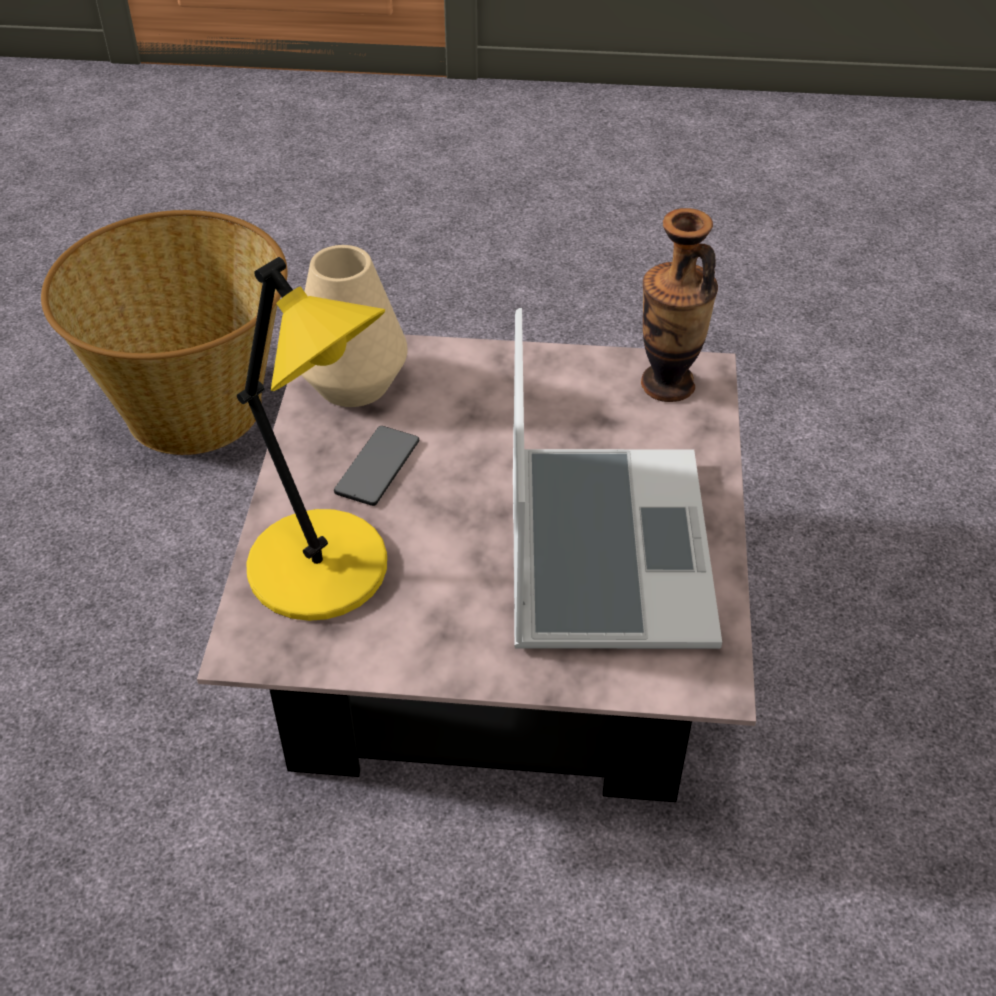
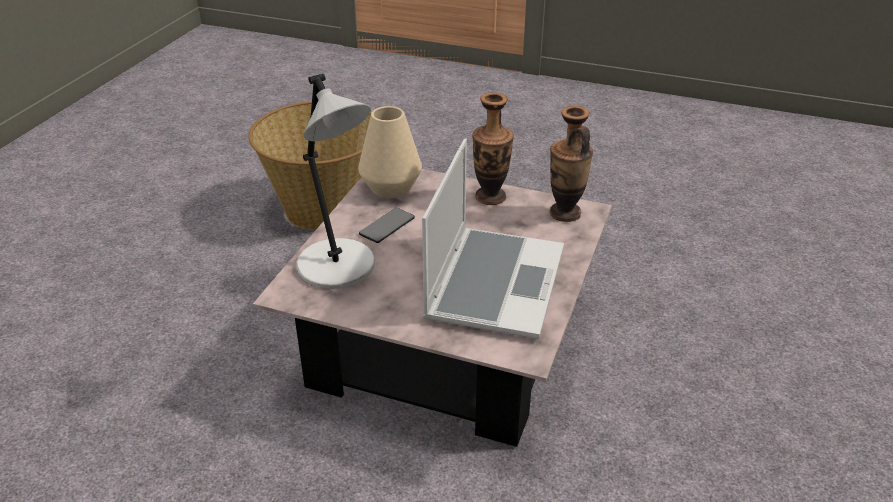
camera: 15 degrees right, 10 degrees down
yellow table lamp [237,257,387,621] -> grey table lamp [297,74,375,289]
none -> vase [472,93,514,205]

